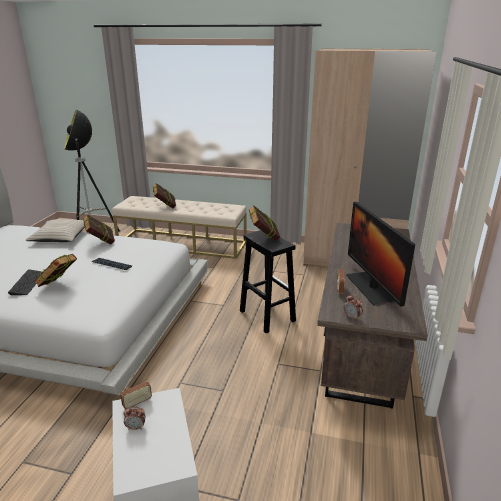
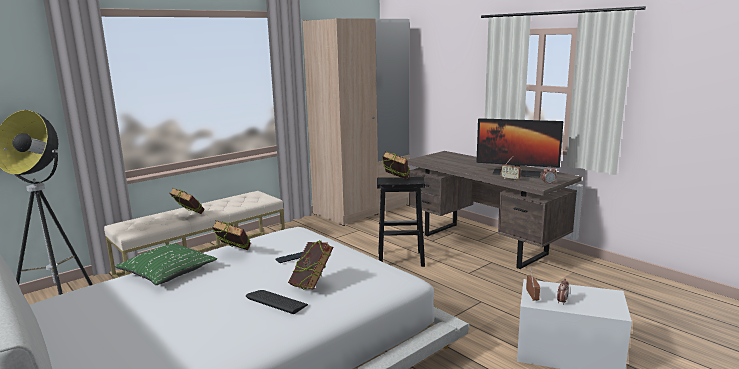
camera: 55 degrees left, 10 degrees down
beige pillow [25,219,85,242] -> green pillow [114,243,217,285]

